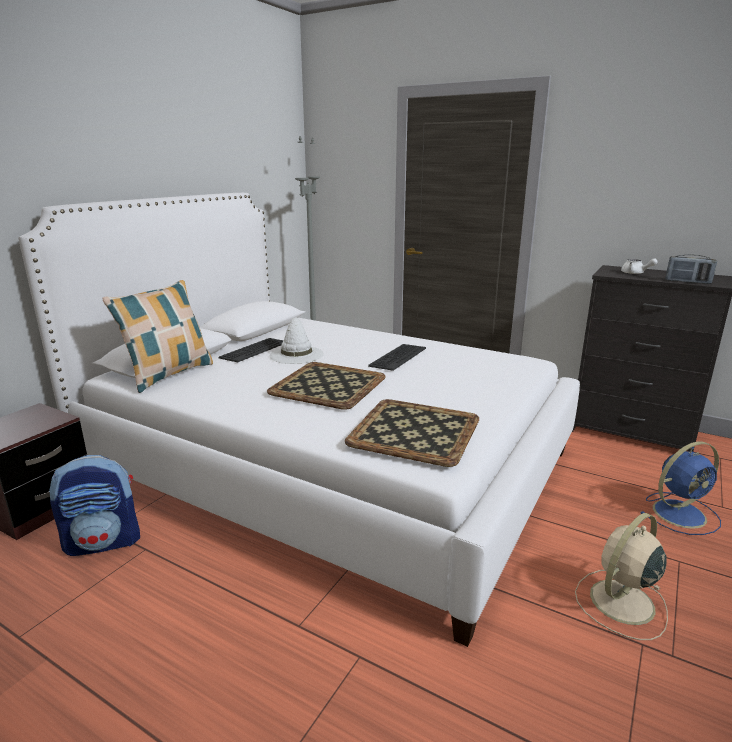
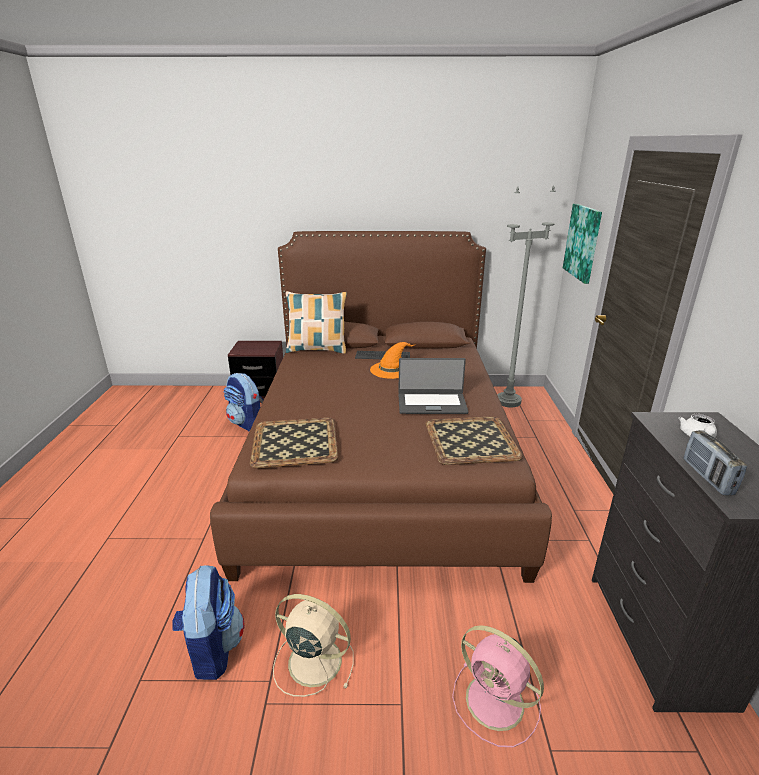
camera: 60 degrees right, 5 degrees up
white bed [18,193,580,647] -> brown bed [210,231,552,583]
tray [267,362,386,410] -> tray moved to [426,416,523,465]
white hat [270,317,324,364] -> orange hat [370,342,414,379]
keyboard [368,344,426,371] -> laptop [398,358,468,414]
blue fan [641,441,721,535] -> pink fan [452,625,544,747]
none -> backpack [172,565,244,680]
none -> picture [563,204,602,284]

